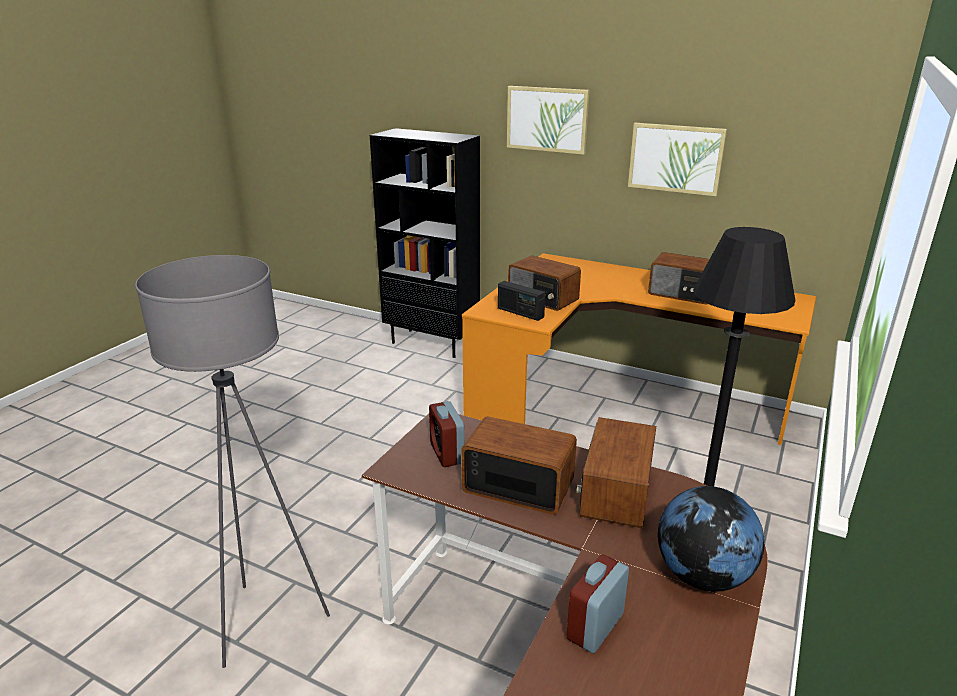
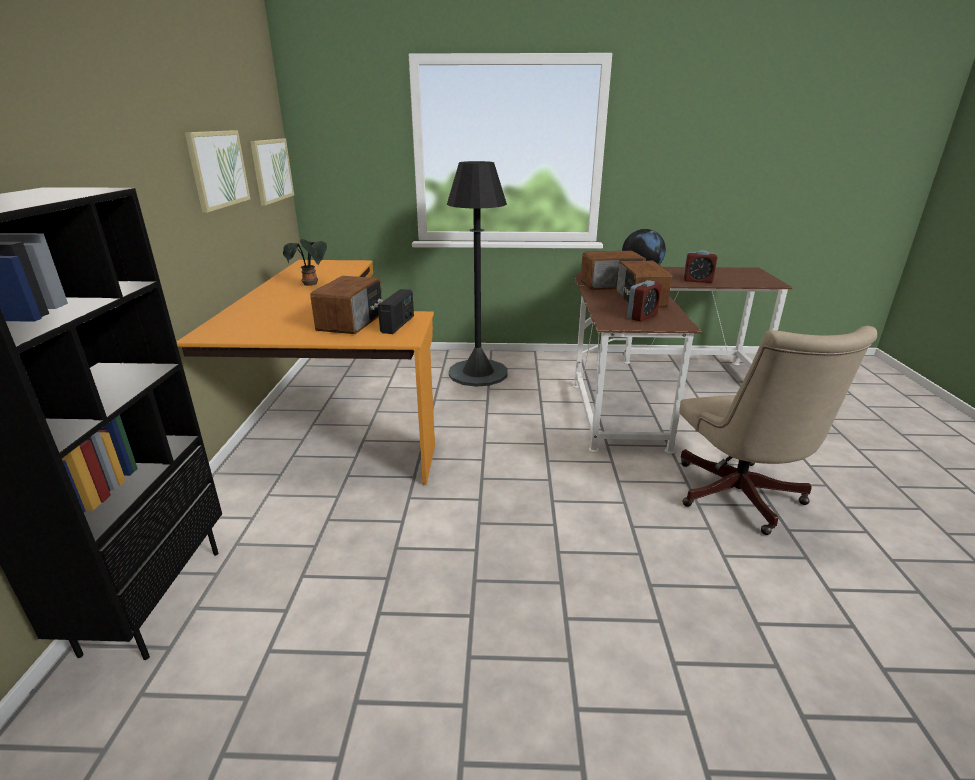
camera: 115 degrees left, 0 degrees up
grey floor lamp [135,255,330,668] -> beige office chair [679,326,877,535]
picture [507,86,590,155] -> picture moved to [250,139,294,206]
radio [648,252,709,305] -> potted plant [283,239,327,286]

